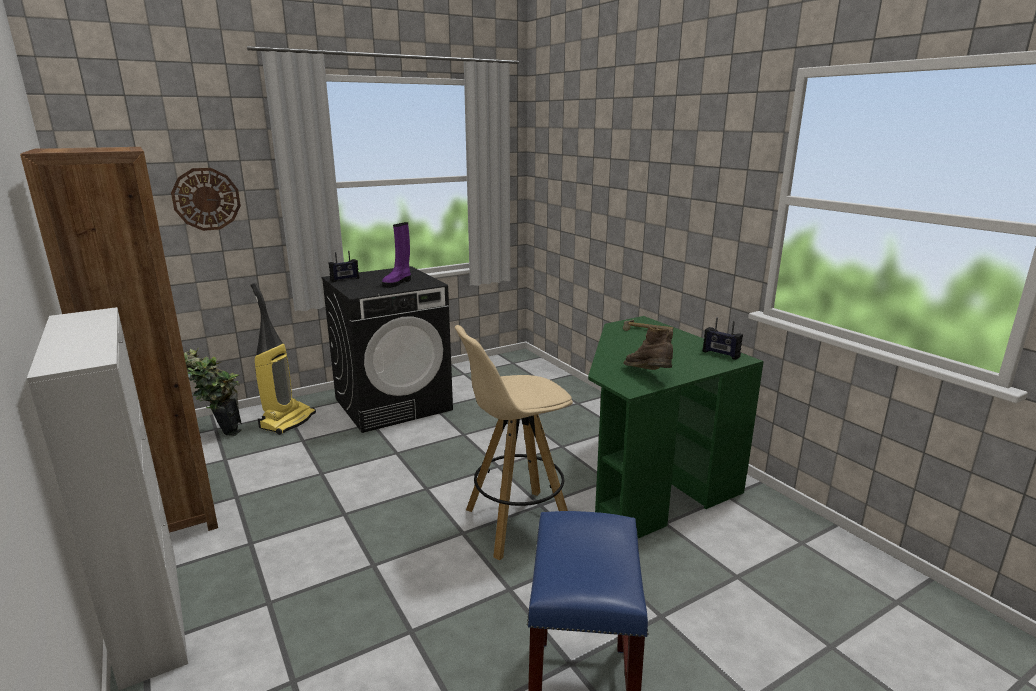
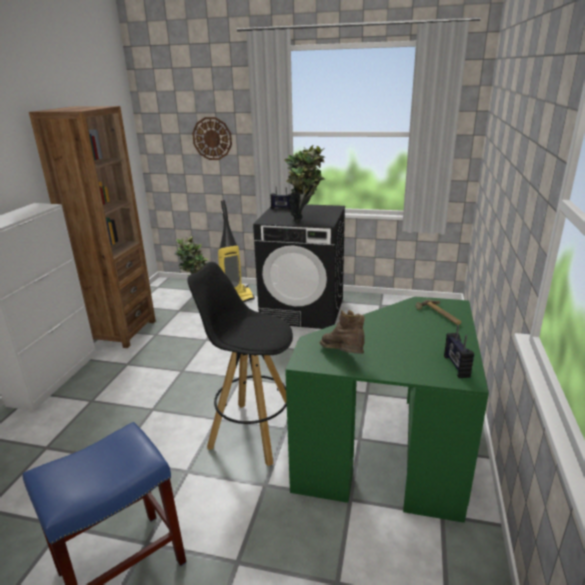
camera: 45 degrees right, 5 degrees up
purple boot [382,222,411,288] -> potted plant [284,145,326,222]
beige stool [455,325,573,560] -> black stool [187,262,293,466]
brown boot [623,327,673,370] -> brown boot turned 45 degrees counterclockwise [320,310,365,354]

